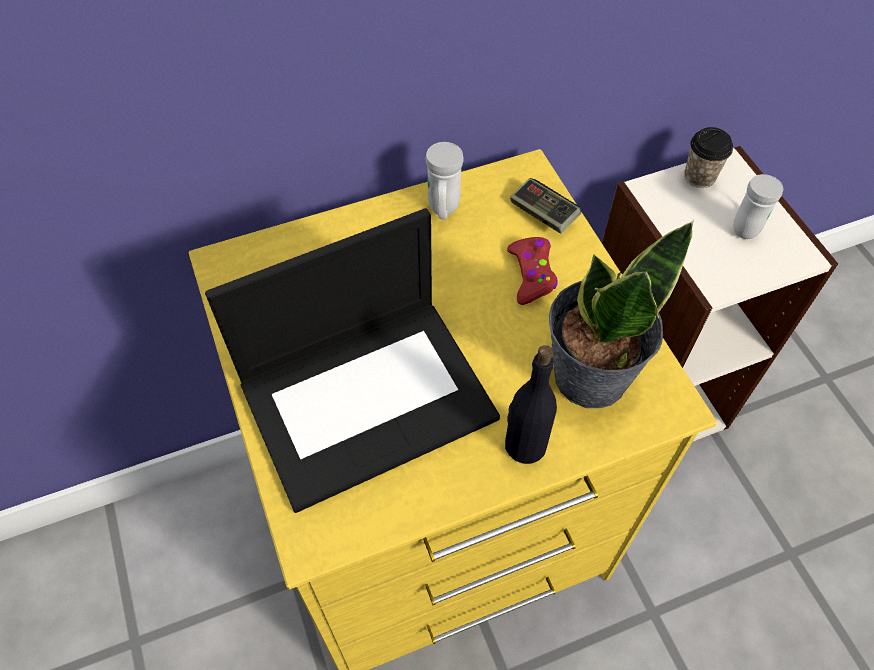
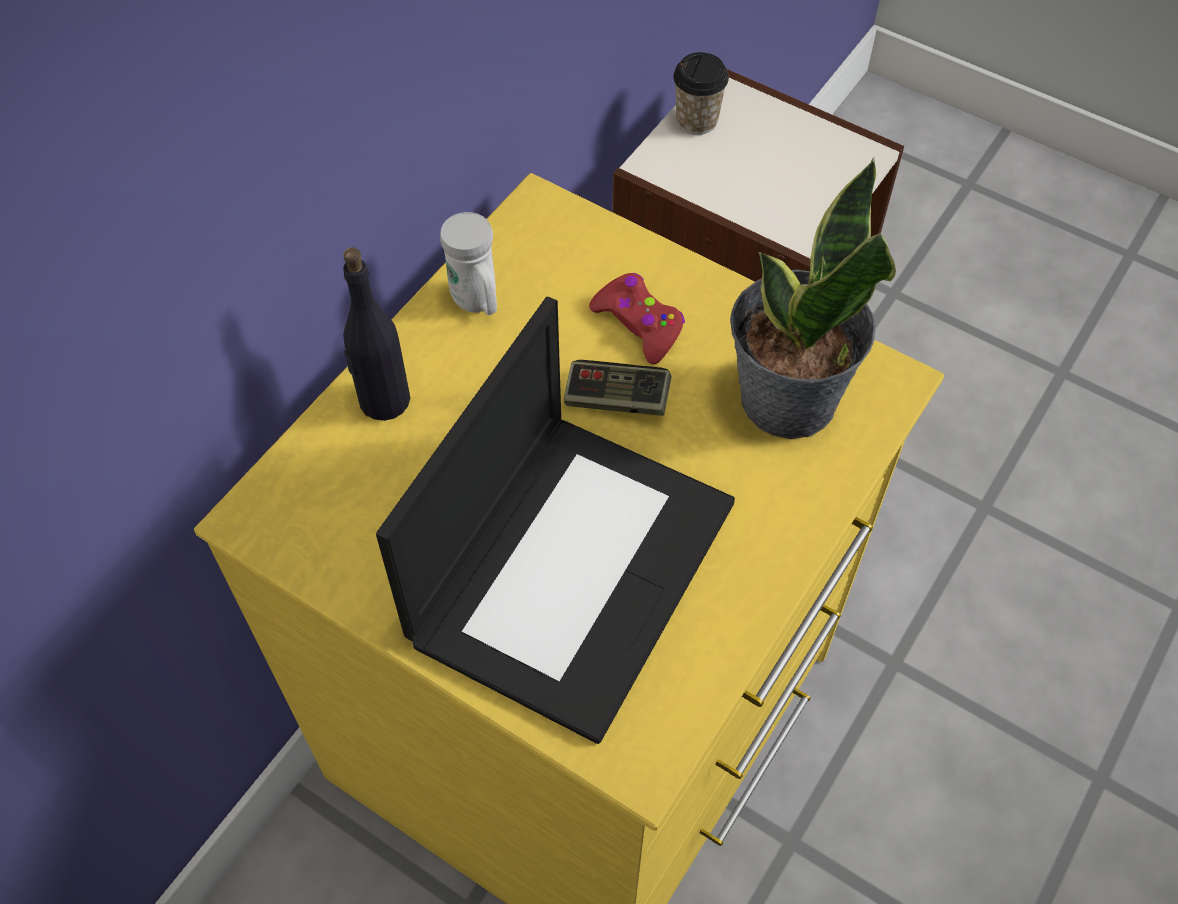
camera: 35 degrees left, 0 degrees up
black bottle [505,345,557,464] -> black bottle moved to [343,247,410,421]
game controller [510,178,581,234] -> game controller moved to [564,360,671,416]
white mug [733,174,783,239] -> none

